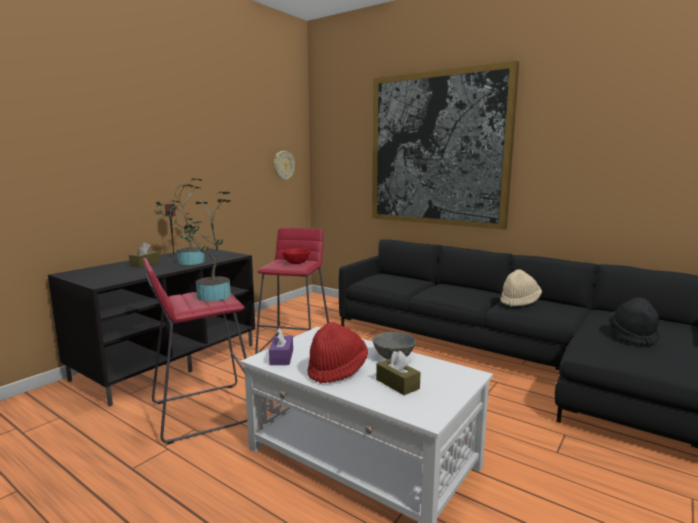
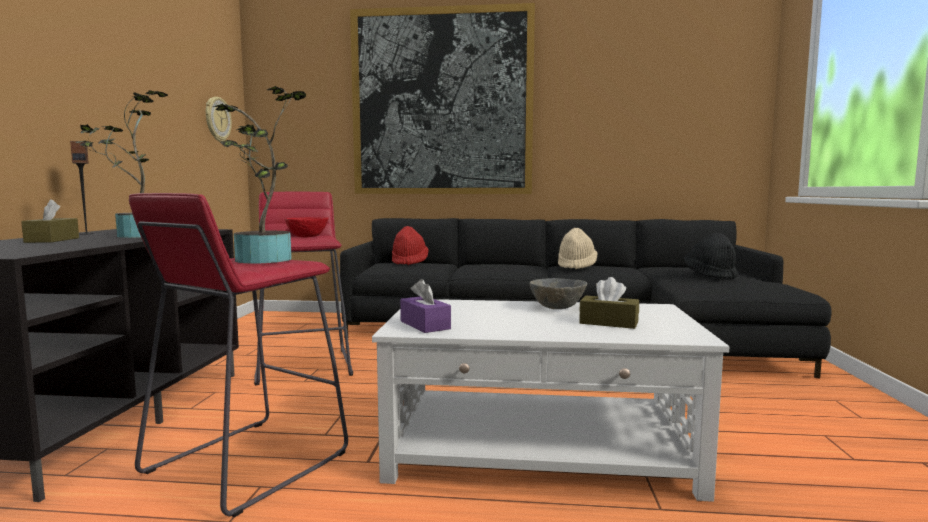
camera: 30 degrees left, 5 degrees down
red hat [308,322,368,384] -> red hat moved to [392,226,429,265]

